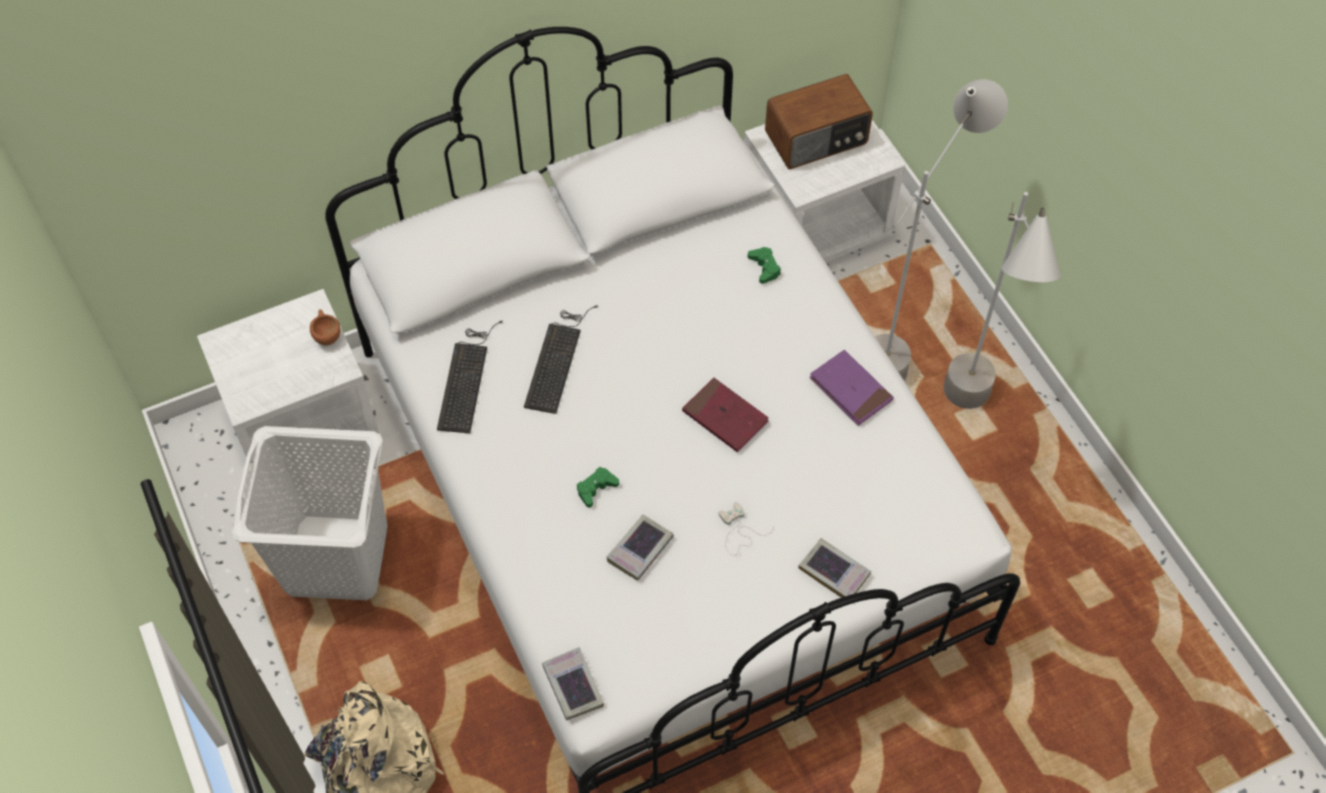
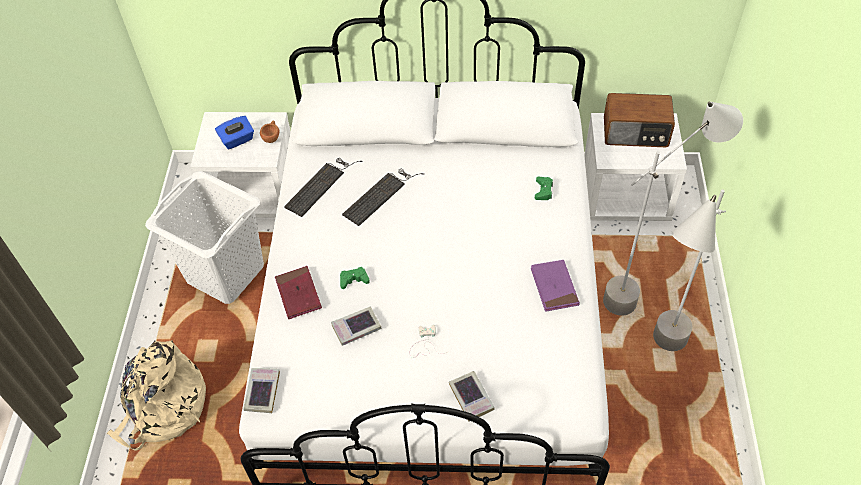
camera: 30 degrees right, 5 degrees down
red book [682,378,769,452] -> red book moved to [275,266,322,319]
none -> blue tissue box [215,116,254,149]

